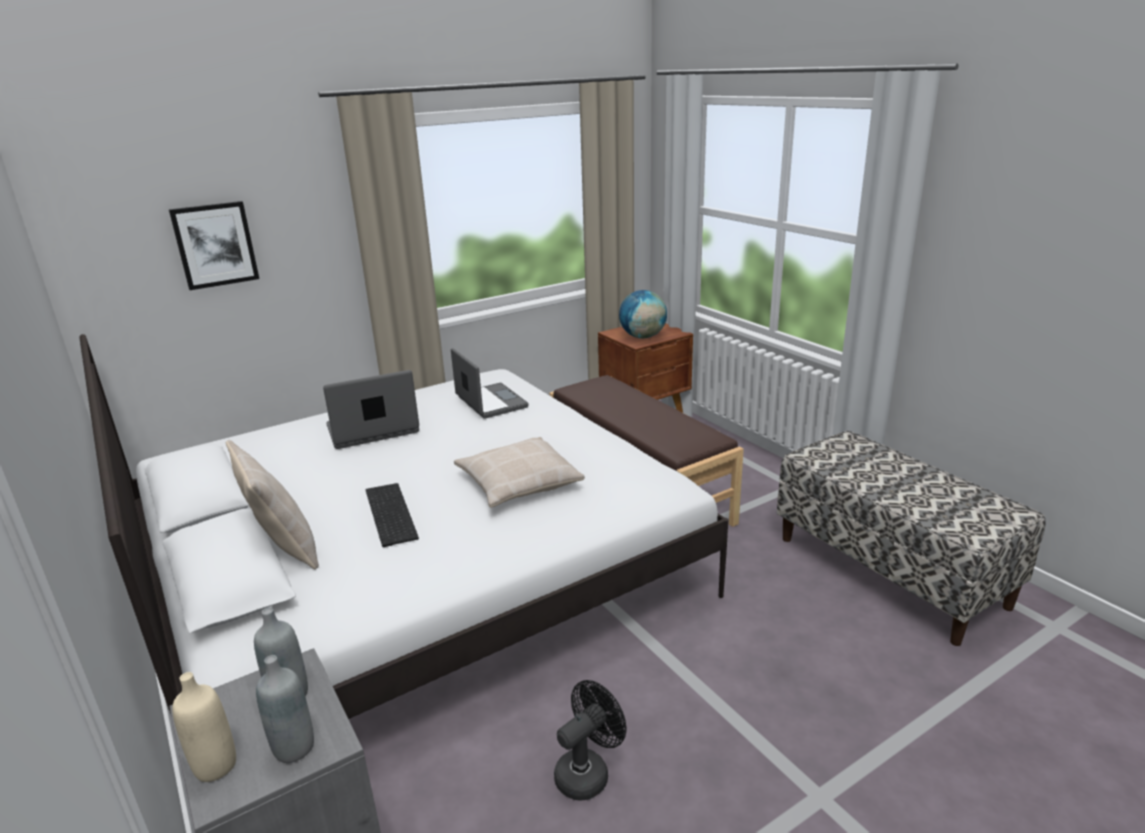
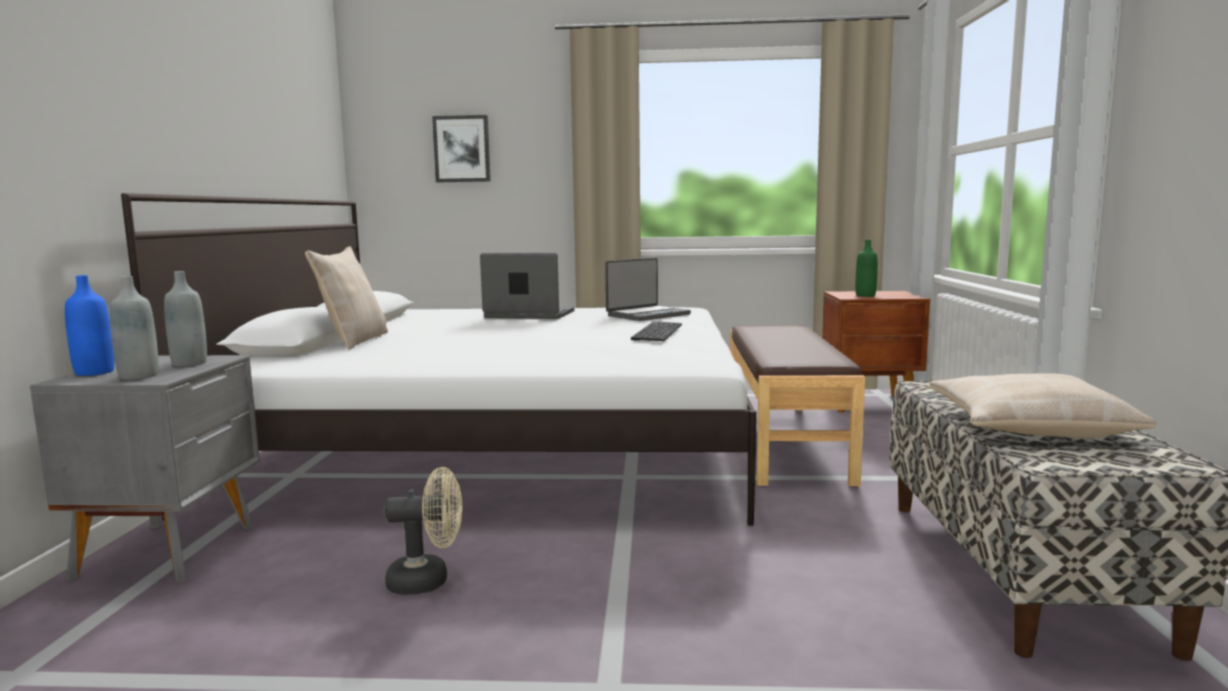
camera: 35 degrees right, 15 degrees down
beige bottle [172,672,236,782] -> blue bottle [65,275,114,376]
keyboard [366,483,419,547] -> keyboard moved to [631,322,682,341]
laptop [451,348,529,419] -> laptop turned 45 degrees clockwise [605,258,691,321]
beige pillow [454,437,585,508] -> beige pillow moved to [929,373,1156,438]
black fan [554,680,627,801] -> beige fan [384,467,462,595]
globe [619,290,667,338] -> green bottle [856,240,878,297]

